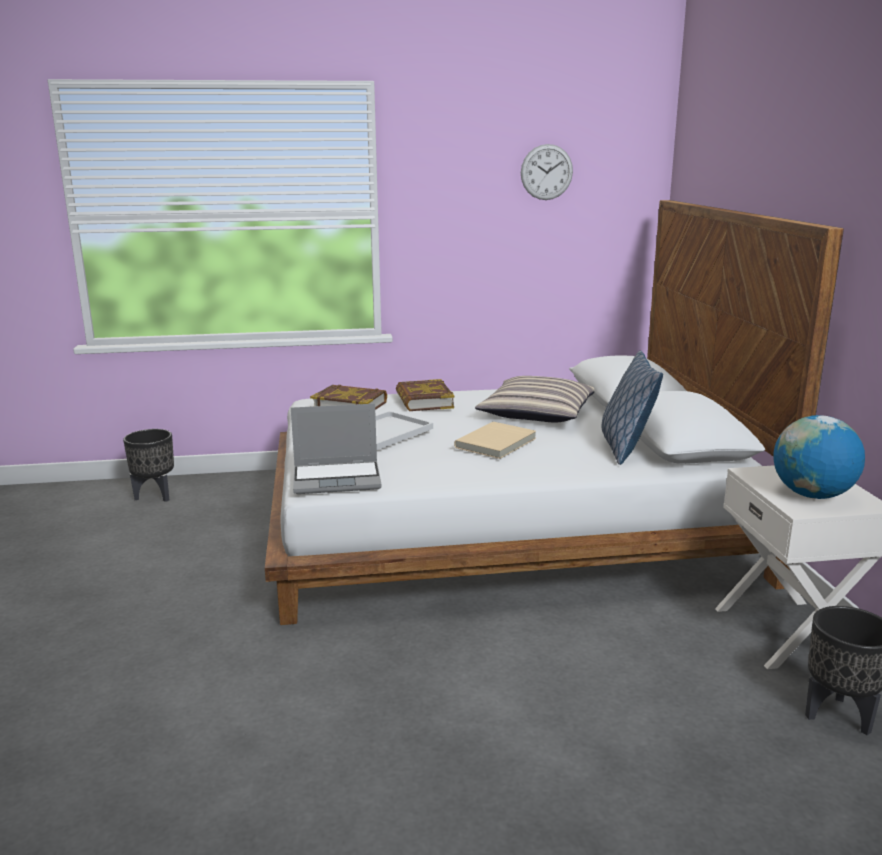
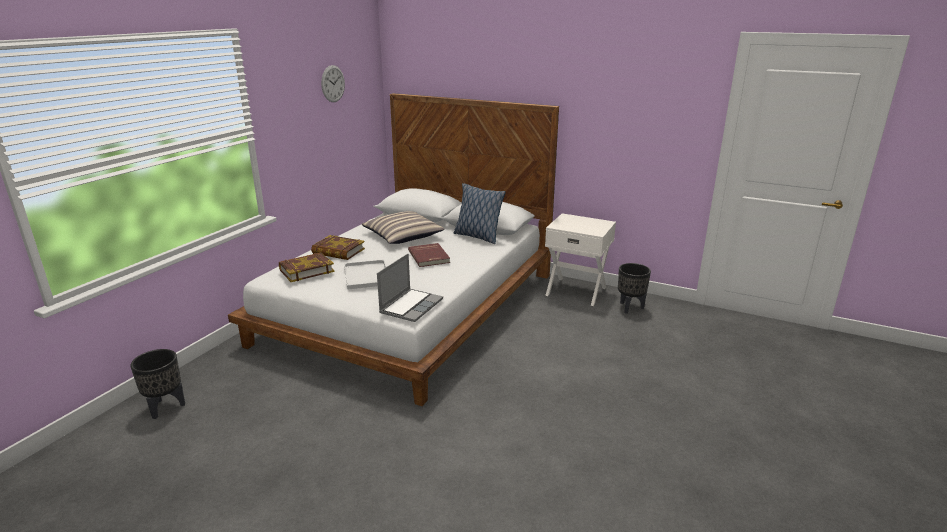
camera: 55 degrees left, 5 degrees up
beige book [454,422,536,459] -> red book [408,243,450,267]
globe [773,415,865,499] -> none

